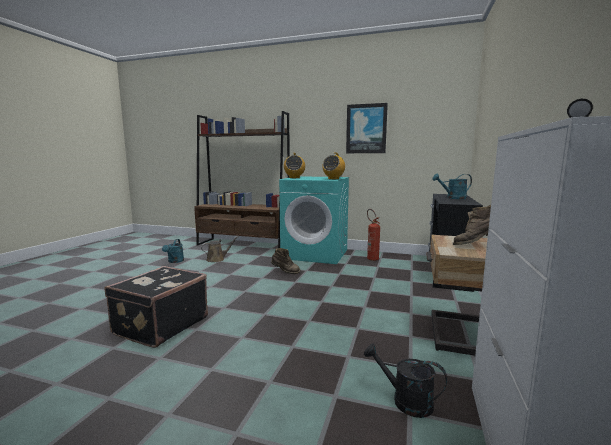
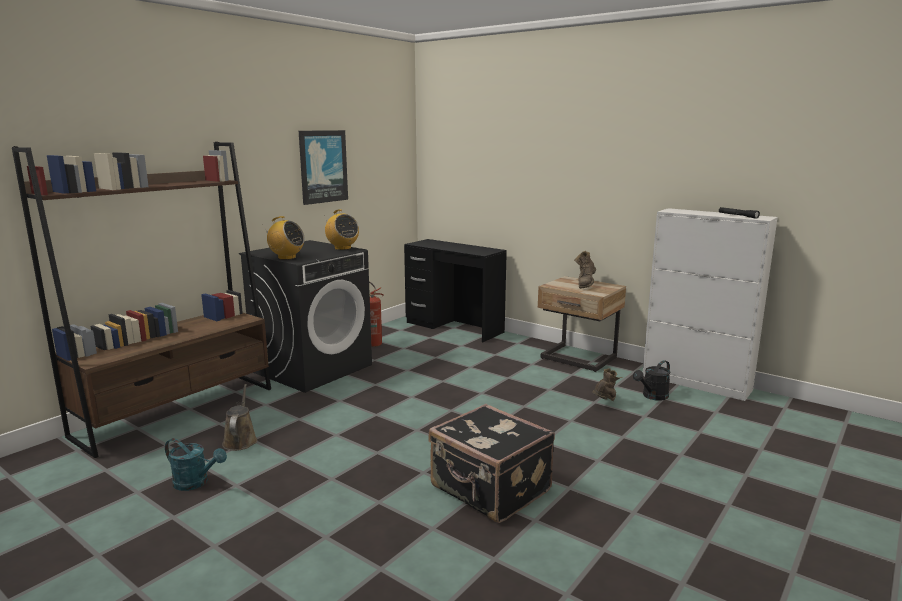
camera: 70 degrees left, 5 degrees up
brown boot [271,248,300,274] -> brown boot moved to [592,368,622,401]
turquoise washing machine [279,176,349,264] -> black washing machine [239,240,372,393]
turquoise watering can [432,173,472,199] -> none

